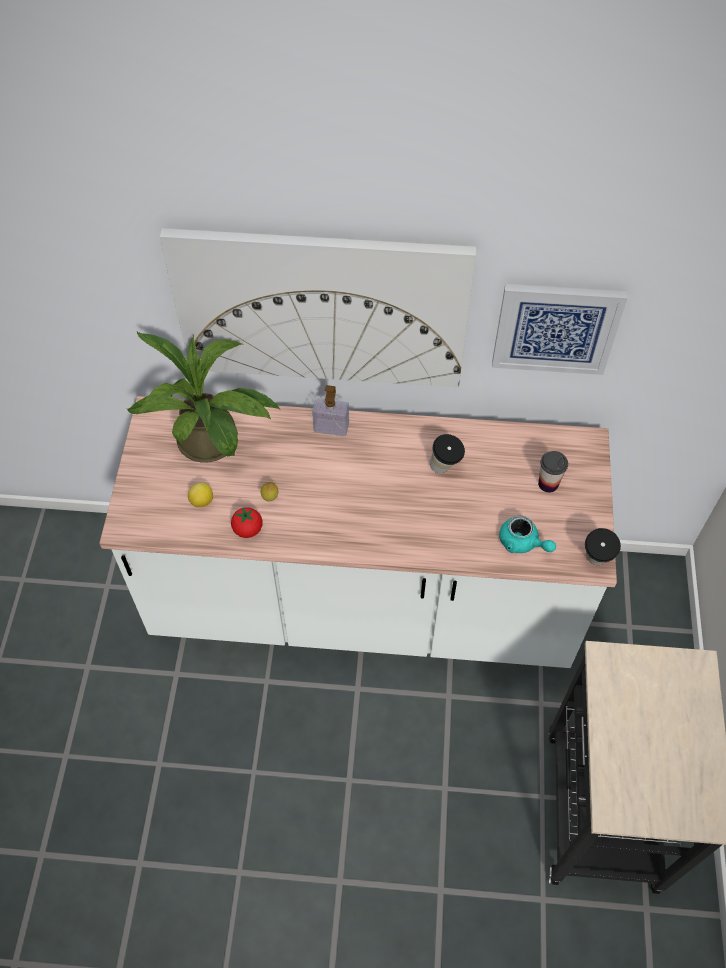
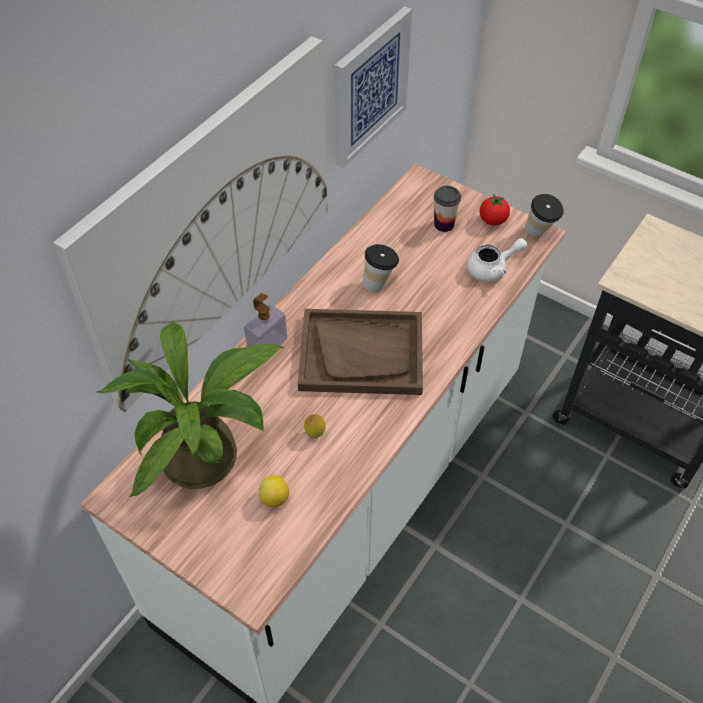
camera: 60 degrees left, 5 degrees down
tomato [231,507,262,538] -> tomato moved to [480,195,510,226]
turquoise teapot [499,515,556,553] -> white teapot [467,238,527,282]
none -> brown tray [298,309,423,395]

